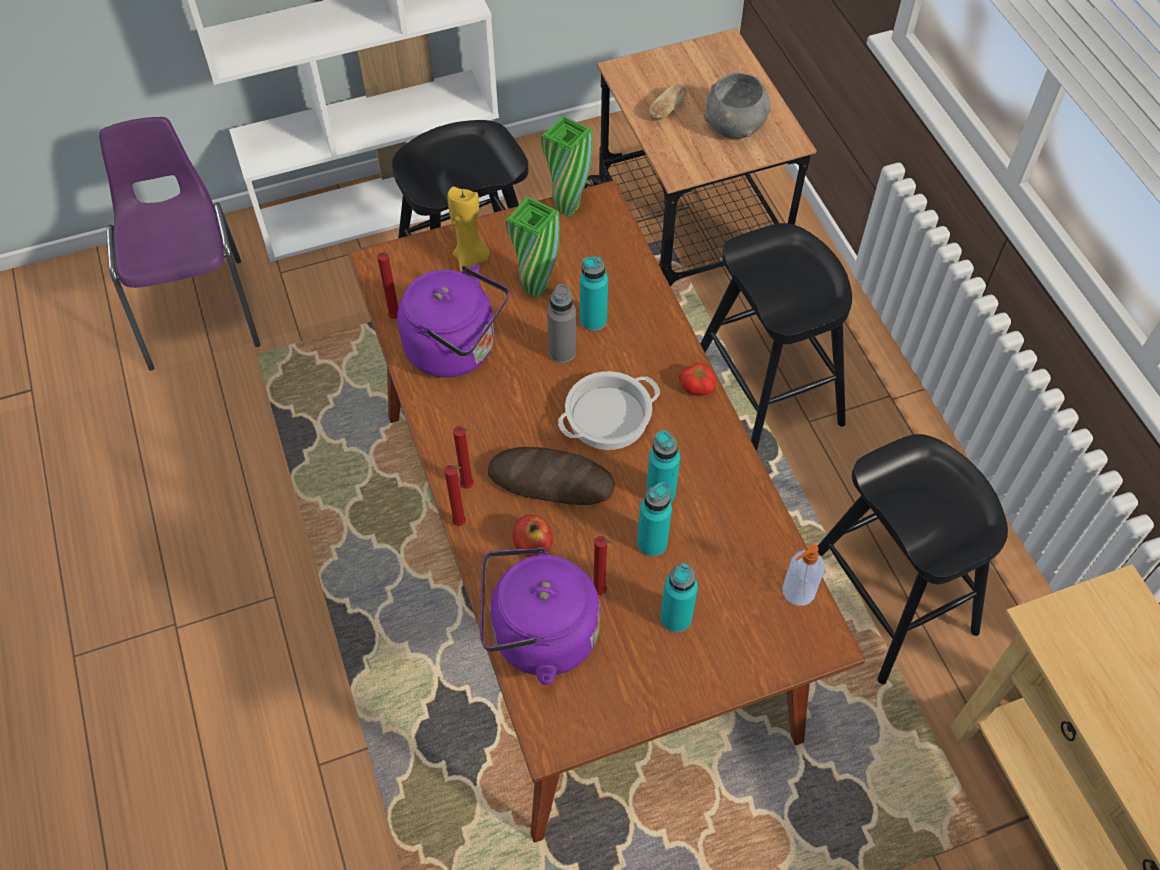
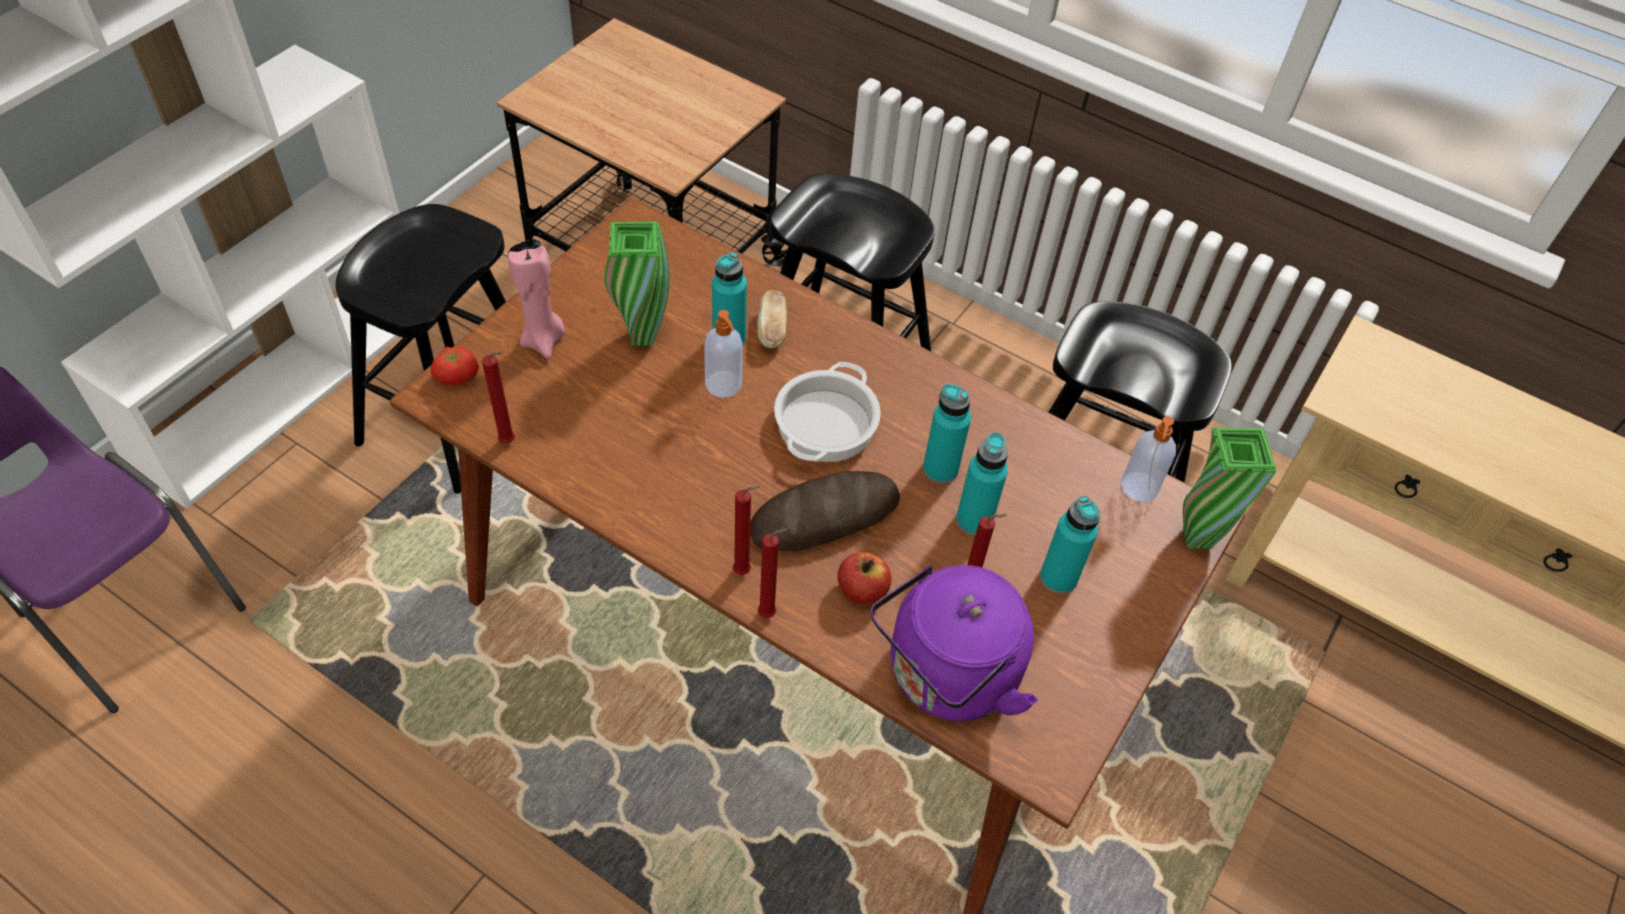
camera: 40 degrees left, 5 degrees down
purple kettle [397,264,509,377] -> none
yellow candle [447,187,490,271] -> pink candle [508,246,565,359]
green vase [541,115,592,217] -> green vase moved to [1183,427,1277,549]
grey bottle [547,284,576,363] -> soap dispenser [704,310,743,398]
bread [649,83,687,119] -> bread moved to [757,290,787,348]
tomato [679,362,716,395] -> tomato moved to [431,346,479,386]
grey bowl [704,73,771,139] -> none

